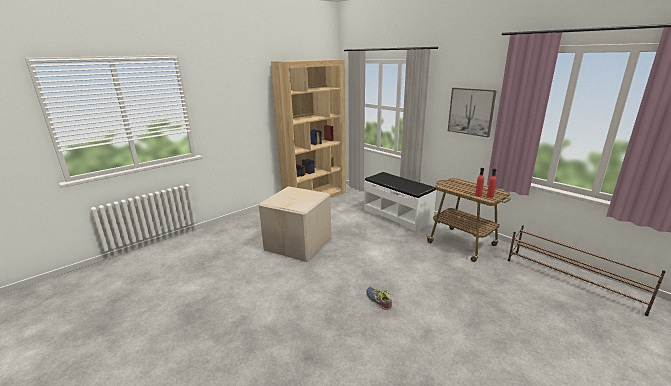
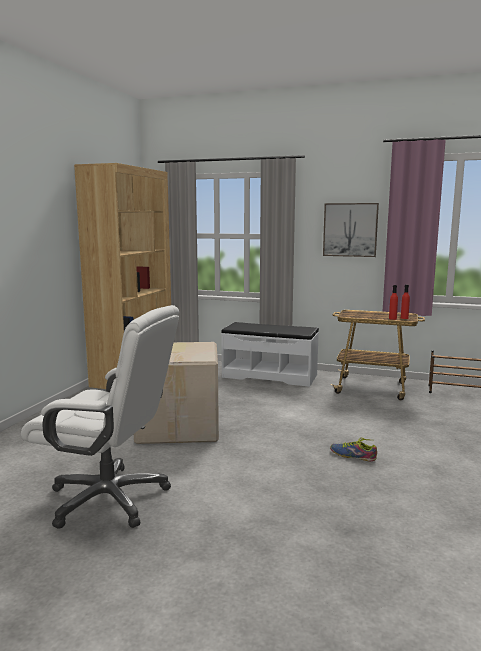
camera: 30 degrees left, 10 degrees down
none -> white office chair [21,305,179,529]

